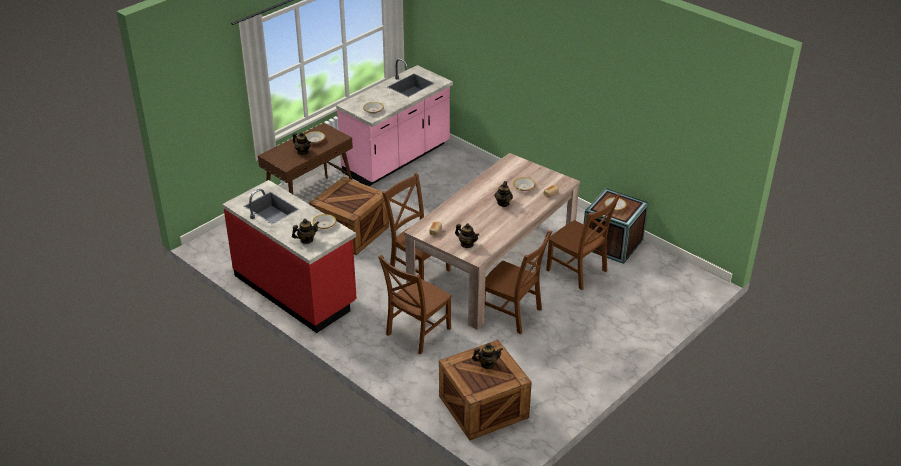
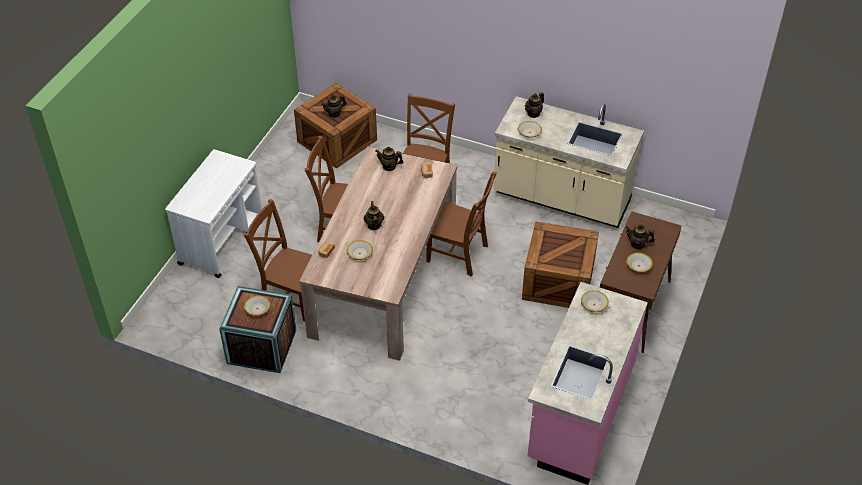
camera: 160 degrees right, 10 degrees up
red counter [222,180,357,333] -> beige counter [494,96,644,228]
none -> white cart [165,149,262,278]

